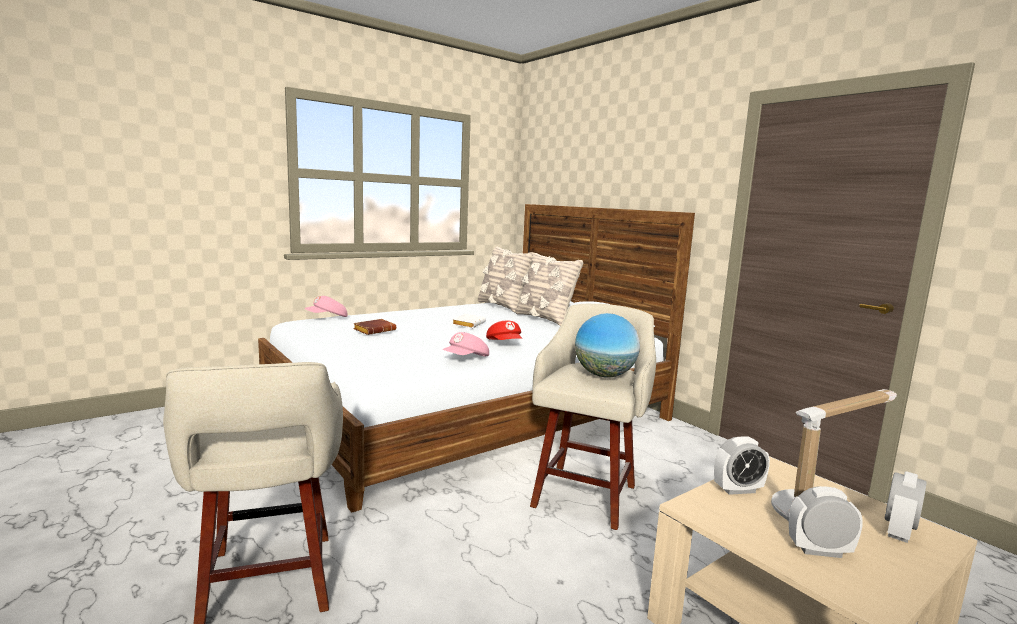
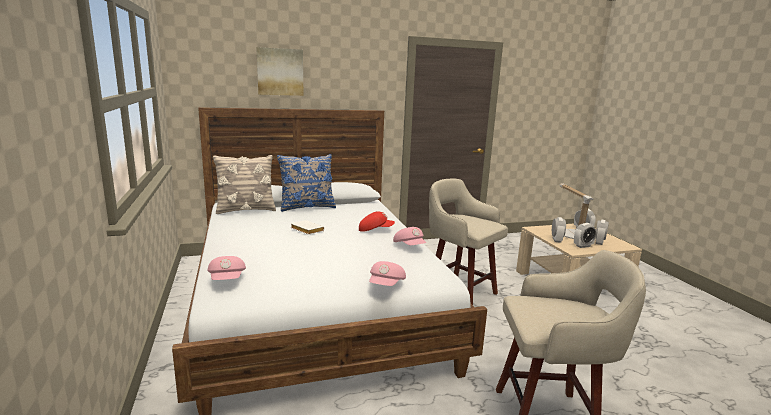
camera: 70 degrees left, 5 degrees up
brown book [353,319,396,335] -> none
beige pillow [516,253,583,326] -> blue pillow [277,154,336,212]
globe [575,313,640,378] -> none
none -> picture [256,47,303,96]
none -> pink cap [369,261,406,286]
none -> alarm clock [574,223,597,248]

